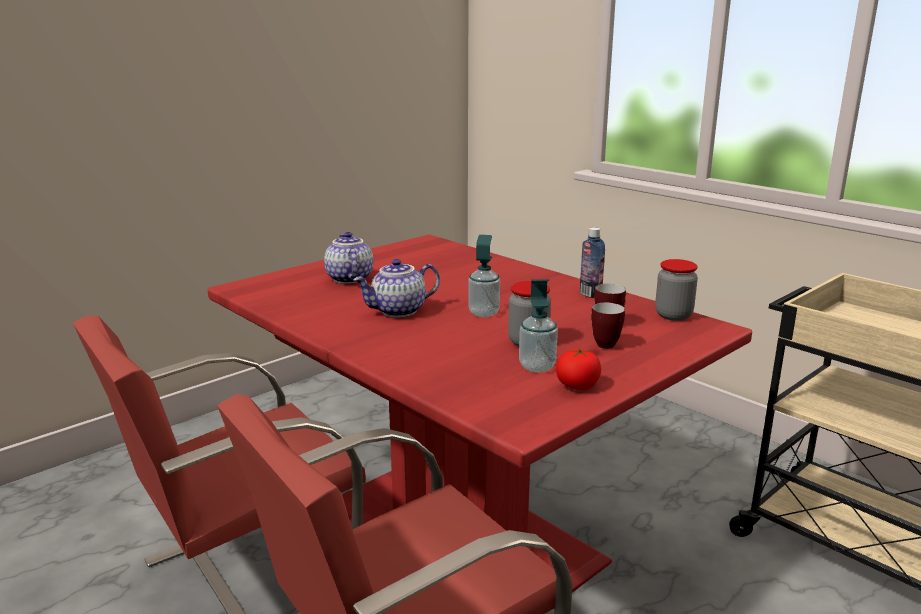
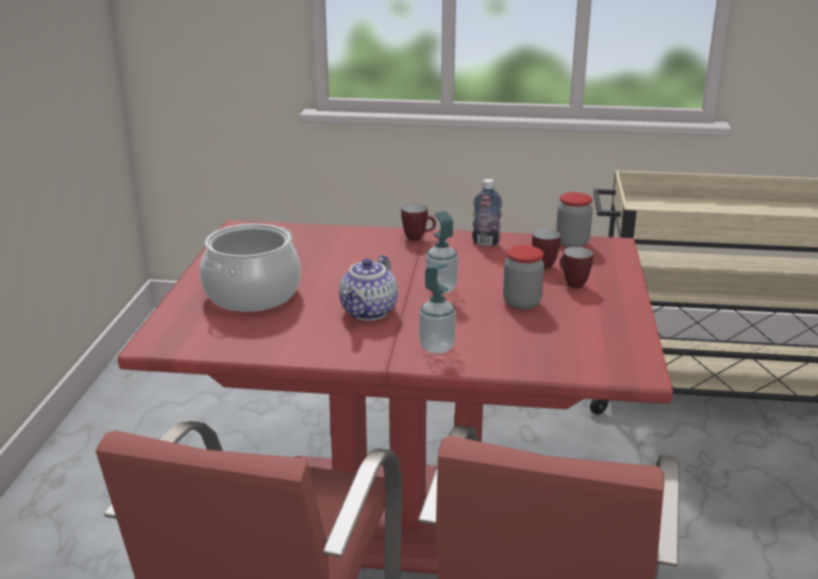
camera: 40 degrees left, 5 degrees up
teapot [324,232,373,284] -> cooking pot [200,224,301,312]
soap dispenser [519,279,558,373] -> soap dispenser moved to [419,264,456,354]
tomato [556,348,601,390] -> none
none -> mug [401,204,436,241]

